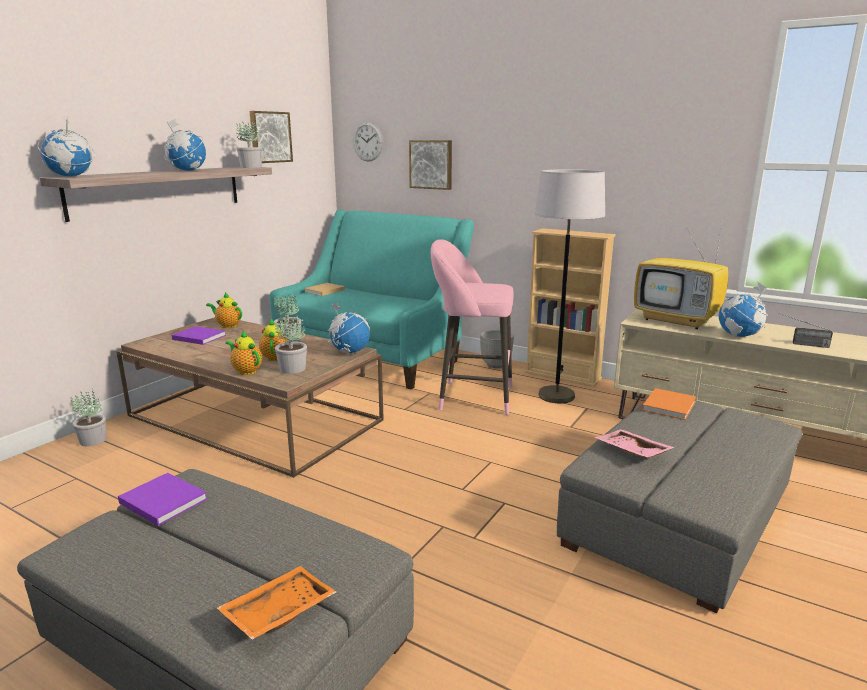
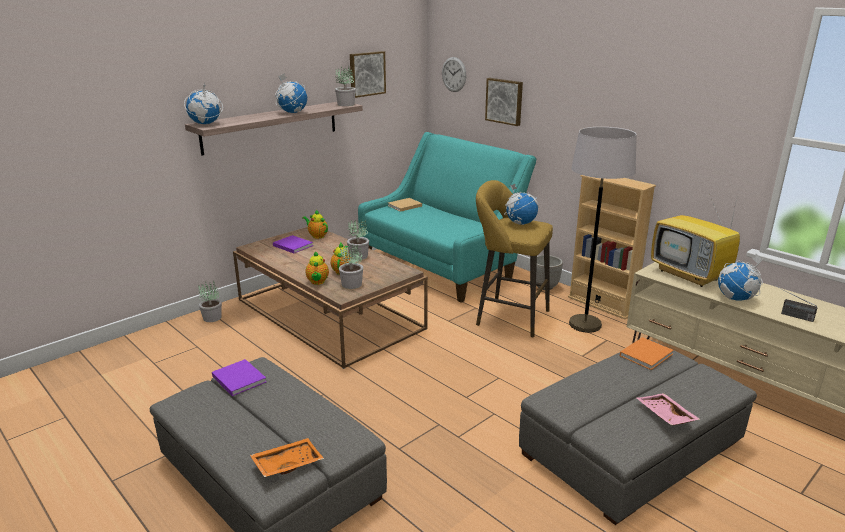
camera: 15 degrees right, 5 degrees up
teapot [226,331,262,375] -> teapot turned 150 degrees counterclockwise [305,251,329,285]
globe [328,302,370,354] -> globe moved to [504,184,539,225]
pink stool [431,239,514,415] -> yellow stool [476,180,553,337]
pink tray [595,429,675,458] -> pink tray moved to [637,393,701,425]

